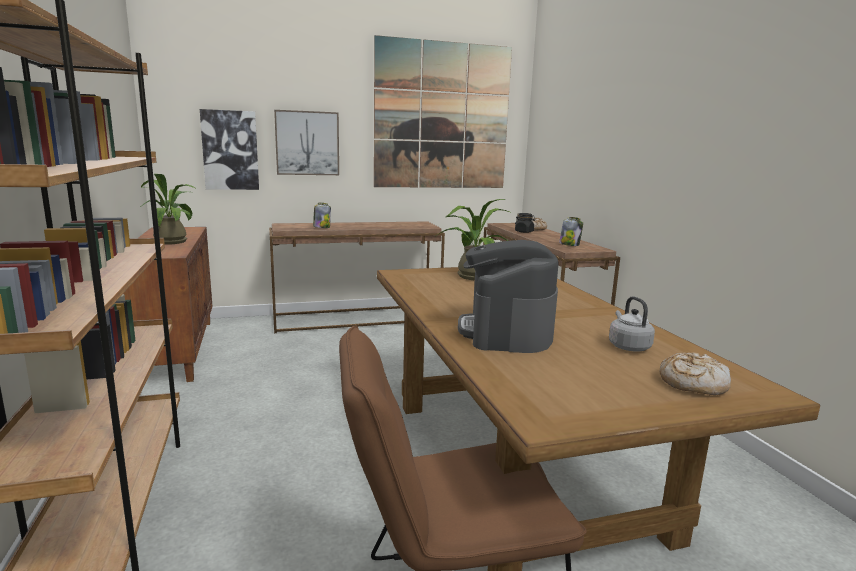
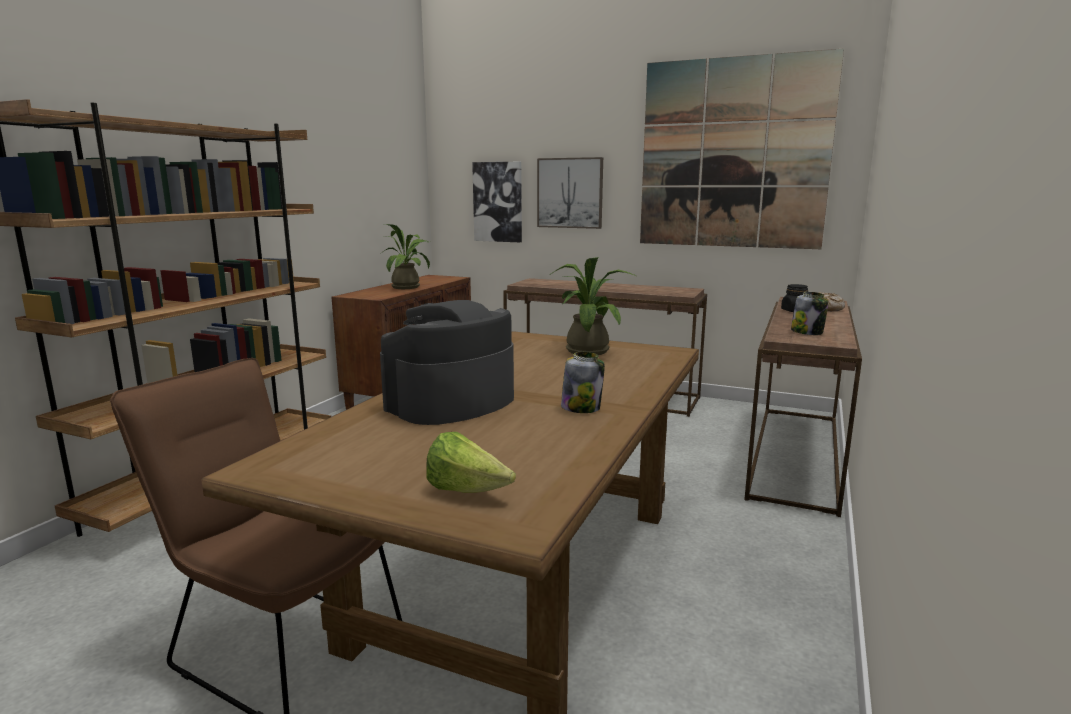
camera: 40 degrees right, 0 degrees up
jar [313,203,331,228] -> jar moved to [561,352,605,413]
grey kettle [609,296,655,351] -> none
bread [660,353,731,395] -> lettuce [427,432,516,493]

